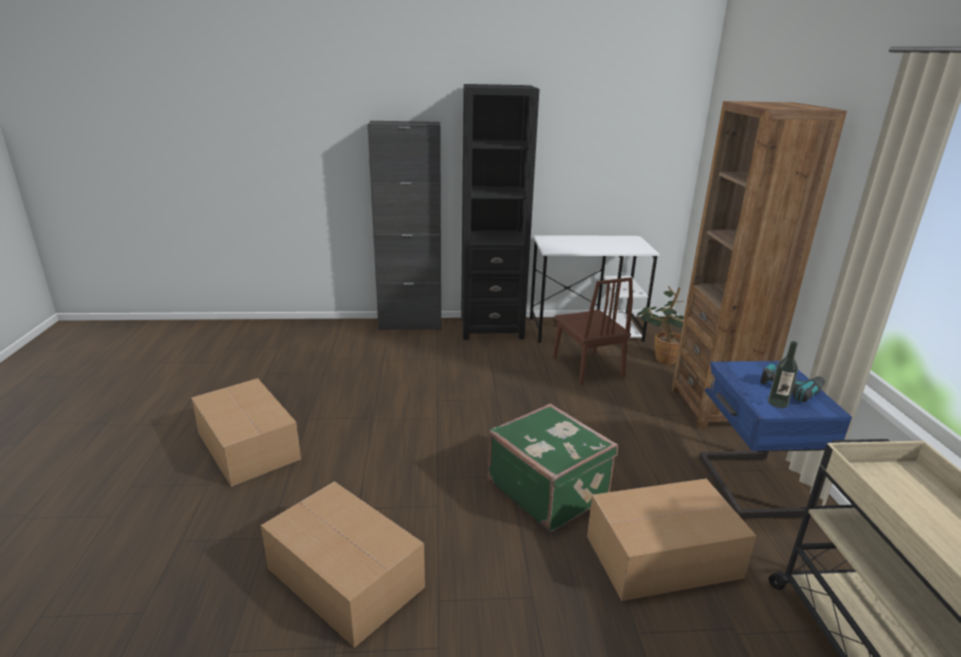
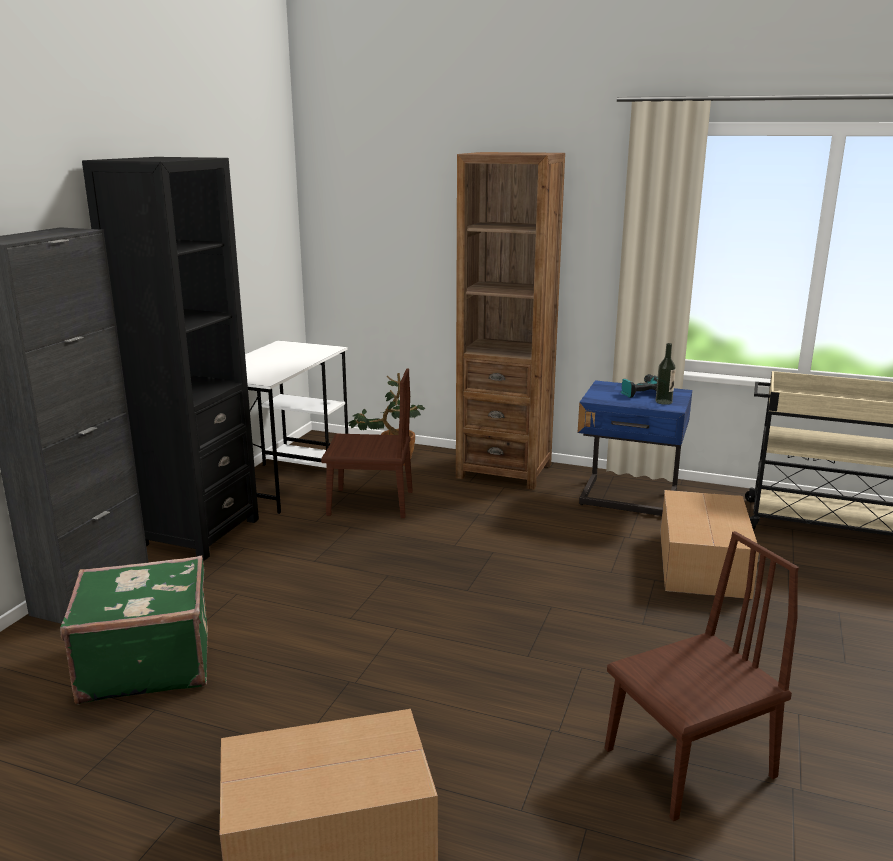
camera: 65 degrees left, 5 degrees down
cardboard box [261,481,425,648] -> brown chair [605,531,799,821]
green suitcase [488,404,618,532] -> green suitcase moved to [60,556,208,704]

